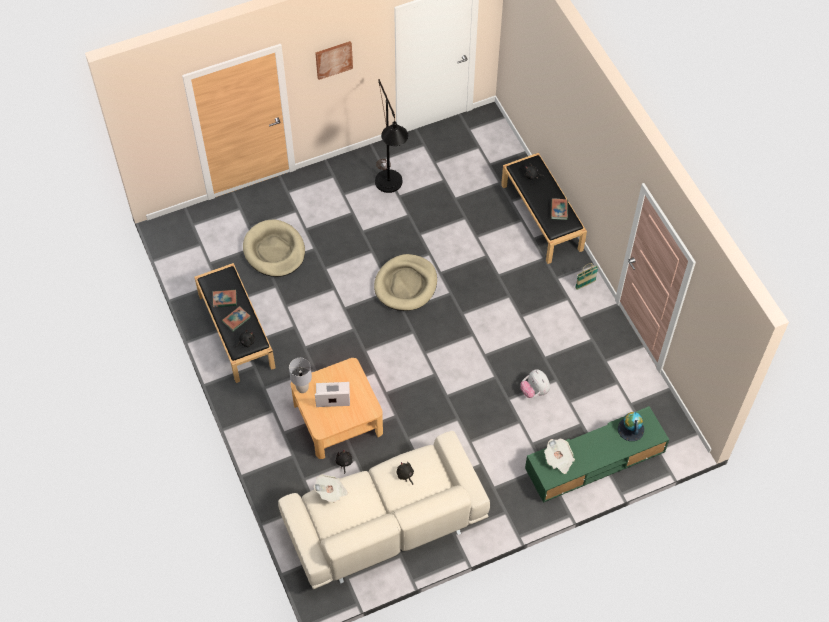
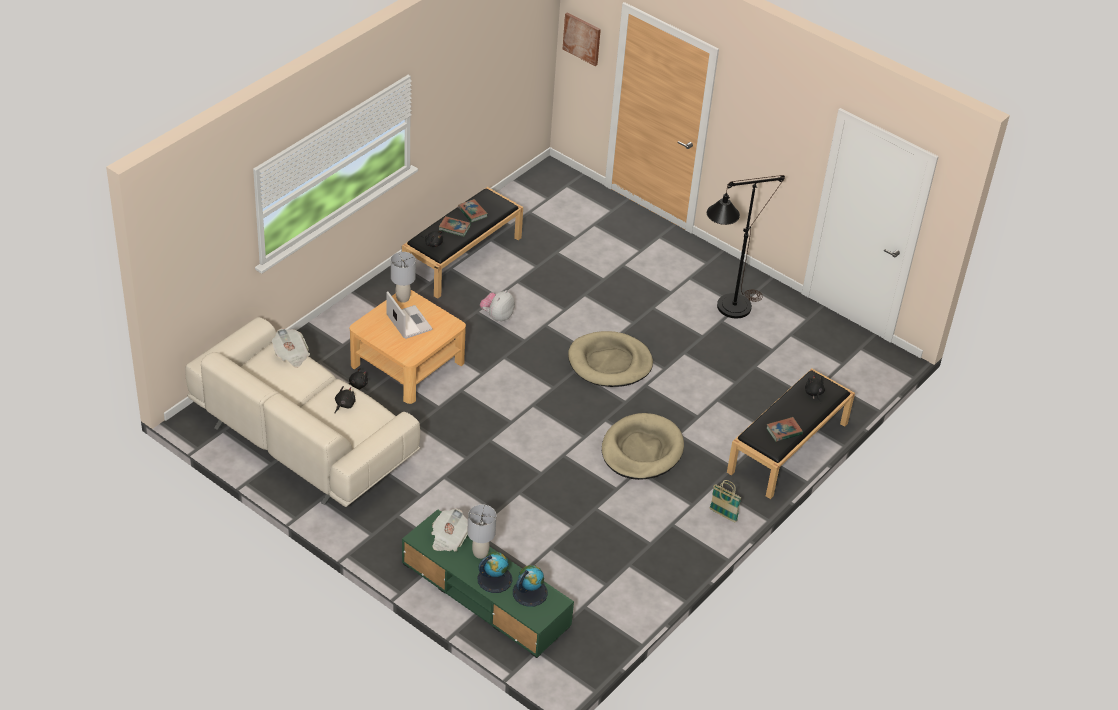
camera: 60 degrees right, 15 degrees down
beige dog bed [243,219,305,277] -> beige dog bed moved to [602,413,684,480]
picture [315,41,353,80] -> picture moved to [563,12,601,66]
plush toy [520,369,550,398] -> plush toy moved to [480,290,515,322]
none -> grey table lamp [467,504,496,559]
none -> globe [477,552,512,593]

